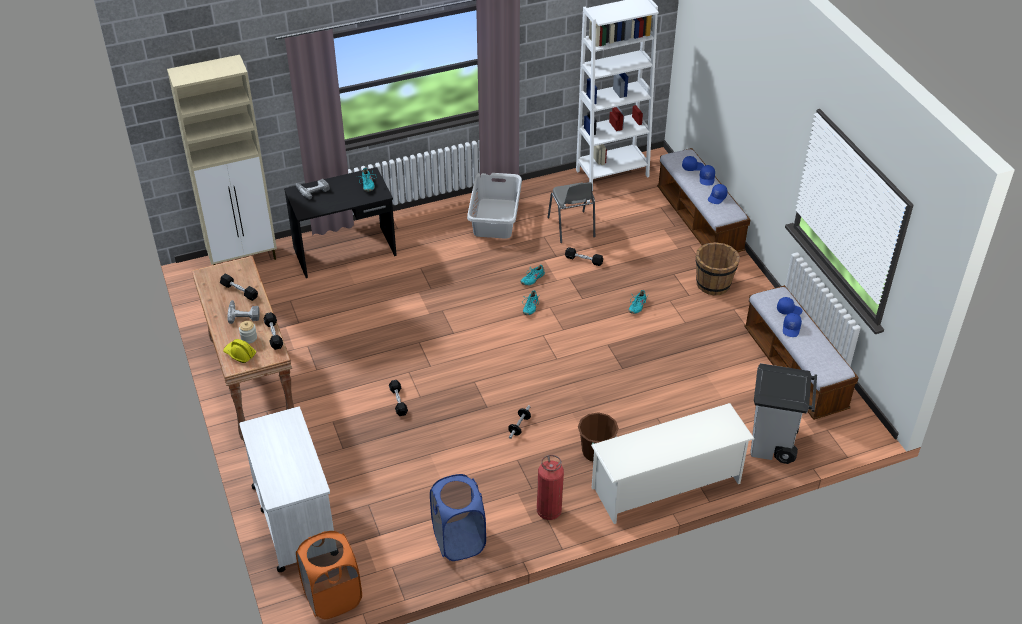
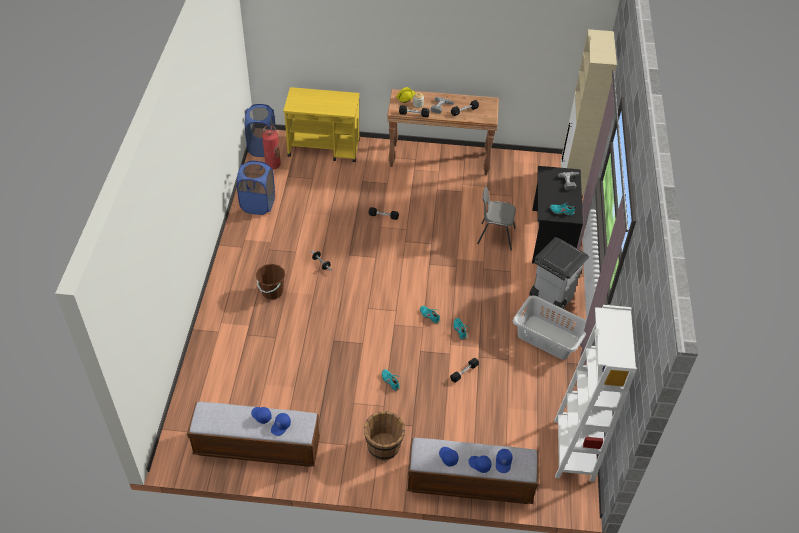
camera: 115 degrees right, 5 degrees up
white cart [239,406,334,572] -> yellow cart [283,87,360,162]
orange laundry basket [296,531,362,619] -> blue laundry basket [245,104,276,157]
fire extinguisher [537,455,564,520] -> fire extinguisher moved to [262,125,281,170]
grey chair [547,182,595,243] -> grey chair moved to [477,186,516,250]
white shoe rack [591,403,754,524] -> none
grey trash can [750,363,817,464] -> grey trash can moved to [529,237,589,309]

